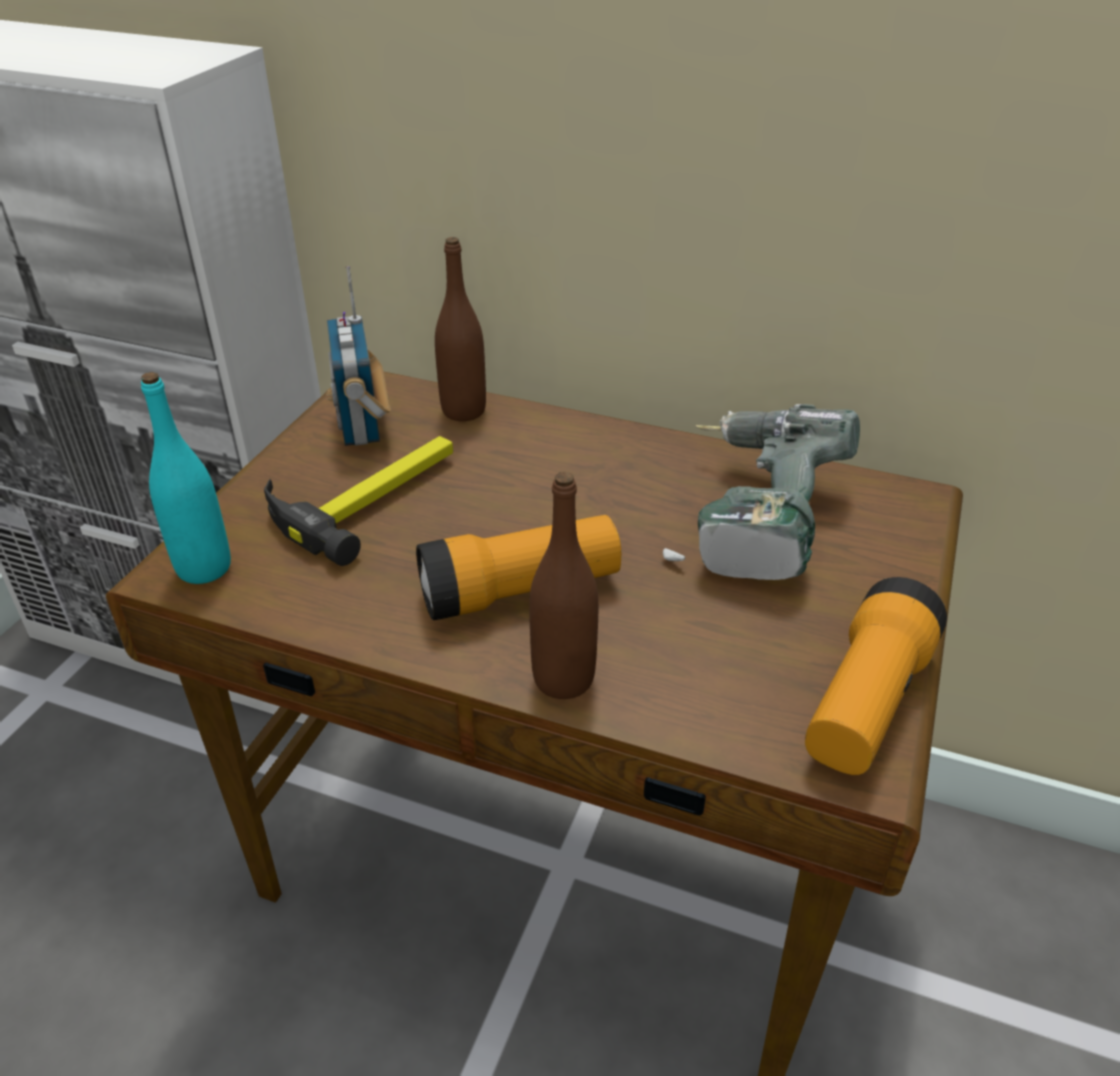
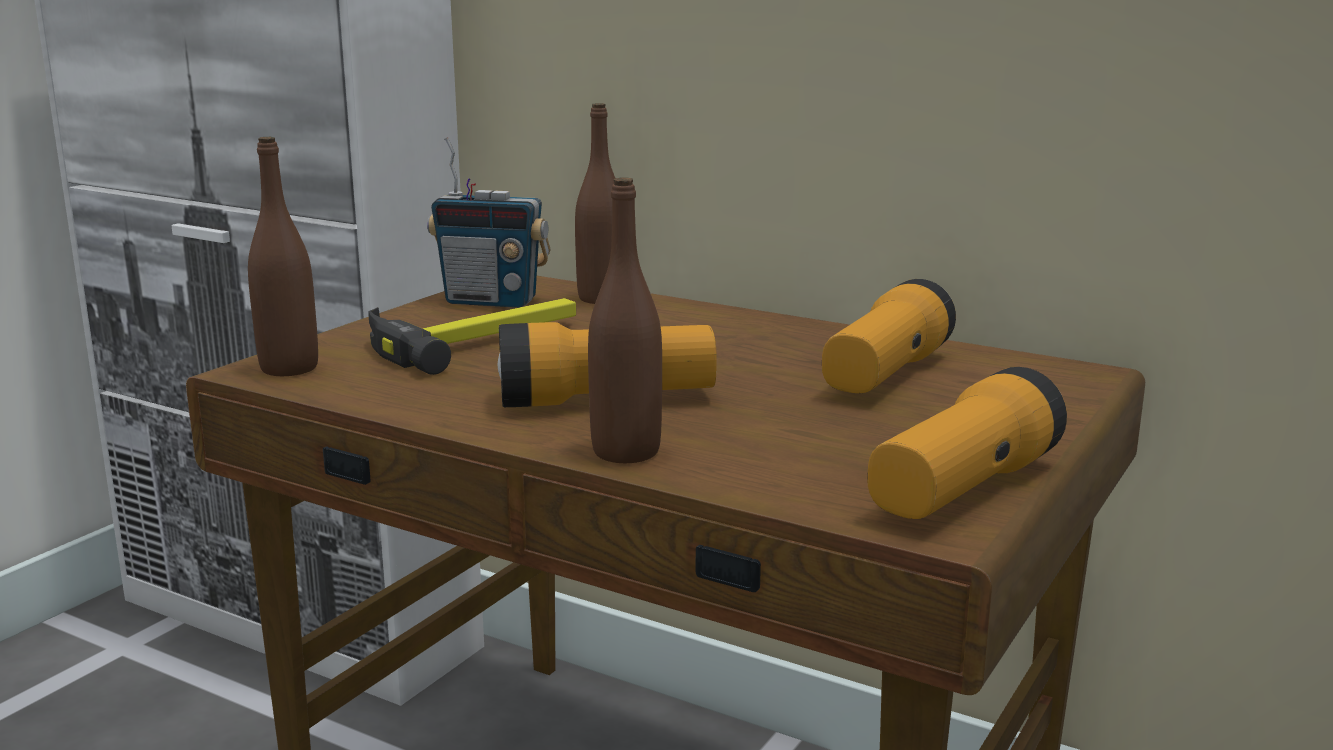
camera: 10 degrees right, 20 degrees down
turquoise bottle [141,372,231,584] -> brown bottle [248,137,318,376]
radio [326,266,391,446] -> radio turned 75 degrees counterclockwise [427,137,550,308]
power drill [663,404,860,580] -> flashlight [822,279,956,393]

